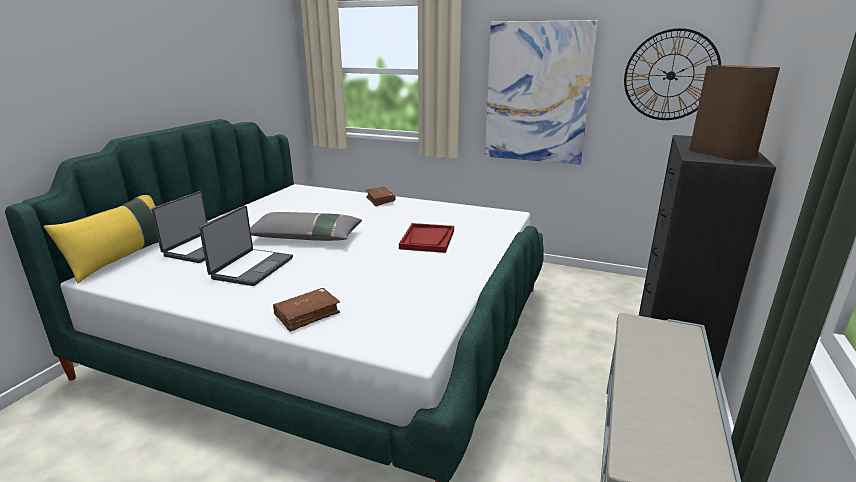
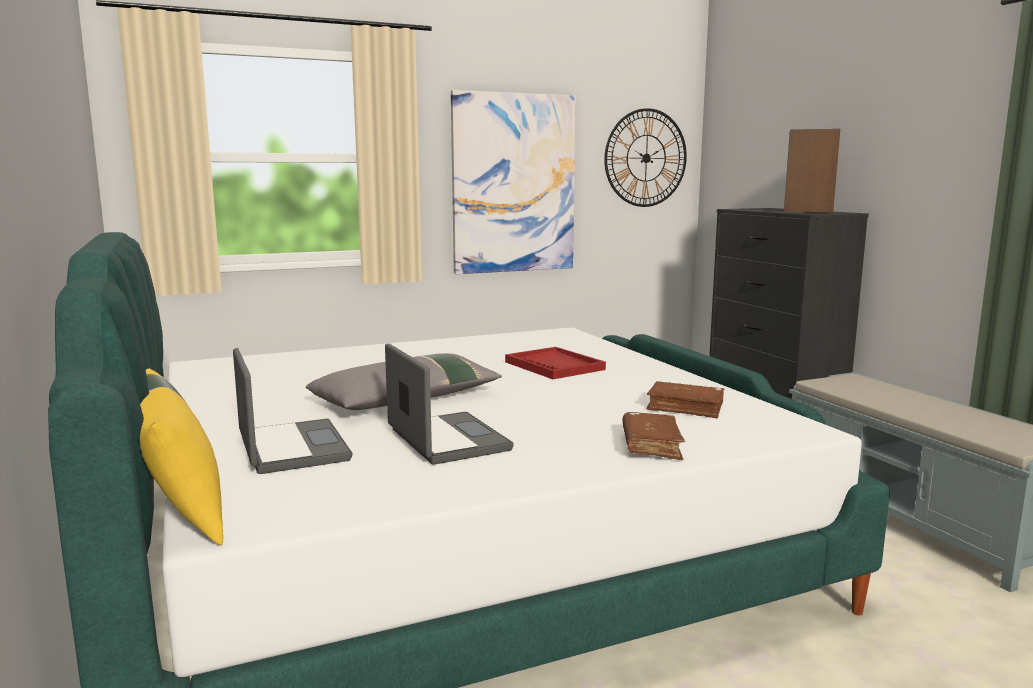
camera: 45 degrees left, 10 degrees down
brown book [366,187,396,206] -> brown book moved to [646,381,724,418]

